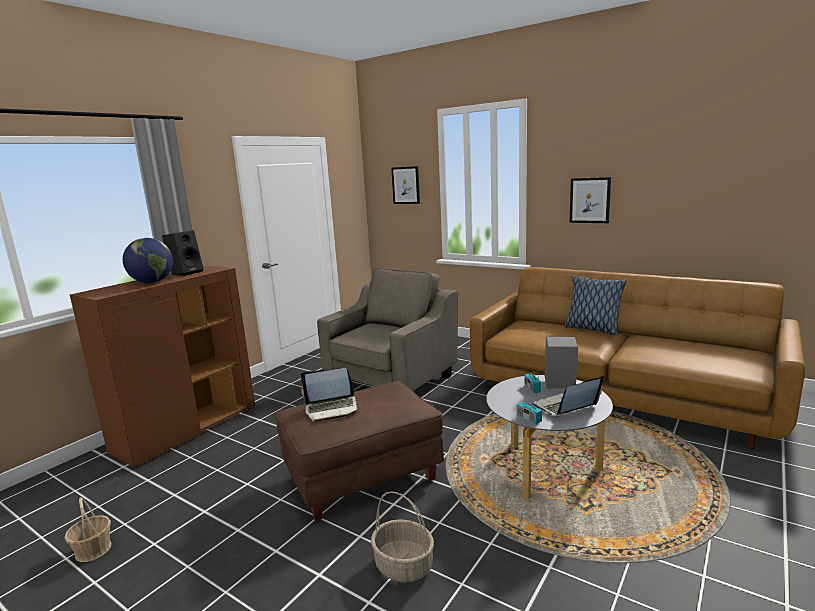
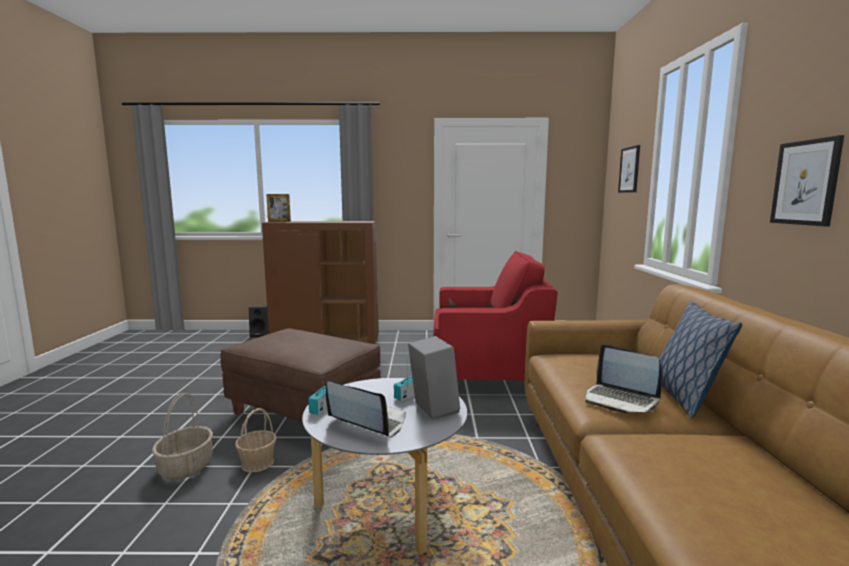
camera: 55 degrees right, 5 degrees down
basket [64,497,112,562] -> basket moved to [235,408,277,473]
globe [123,238,173,283] -> none
black speaker [162,230,204,276] -> black speaker moved to [249,306,269,337]
laptop [301,368,361,422] -> laptop moved to [585,344,662,413]
grey armchair [317,268,458,391] -> red armchair [433,251,558,380]
none -> picture frame [266,194,291,222]

